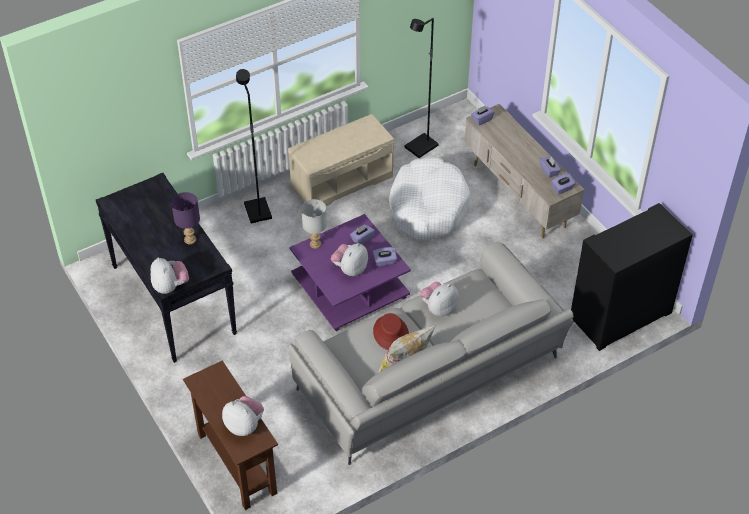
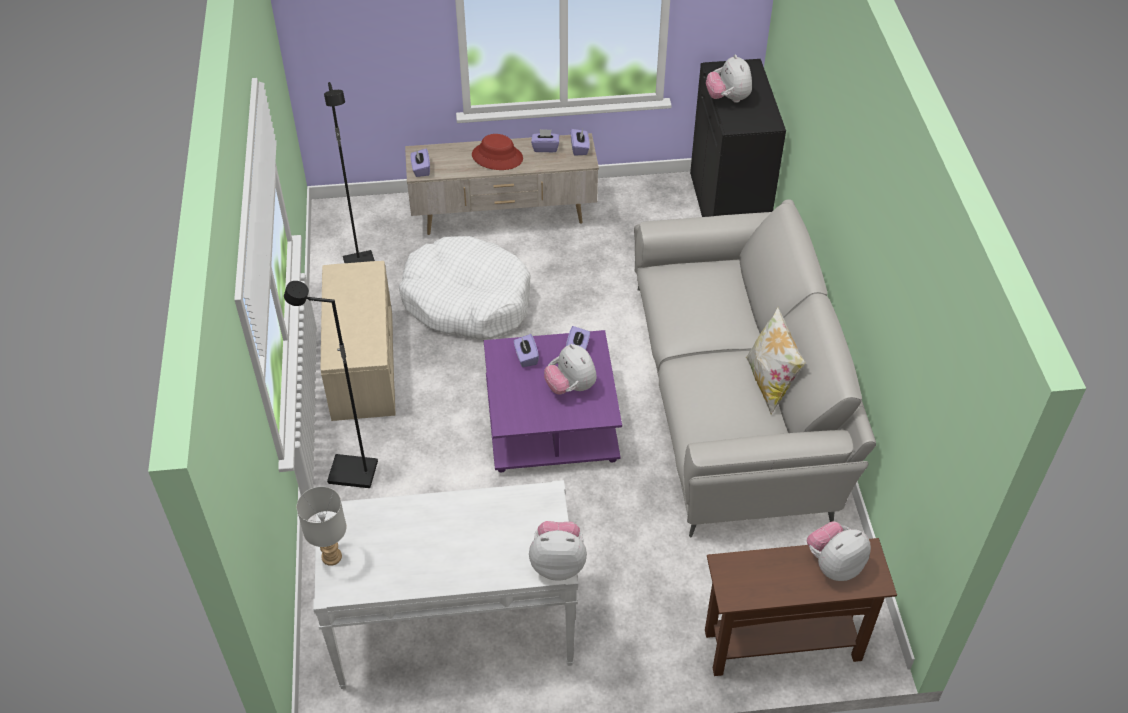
camera: 65 degrees left, 0 degrees up
black console table [96,173,237,363] -> white console table [313,480,578,689]
purple table lamp [171,192,200,244] -> none
grey table lamp [301,199,327,249] -> grey table lamp moved to [297,486,346,566]
red hat [373,313,409,350] -> red hat moved to [472,134,523,170]
plush toy [420,281,459,316] -> plush toy moved to [706,54,752,103]

